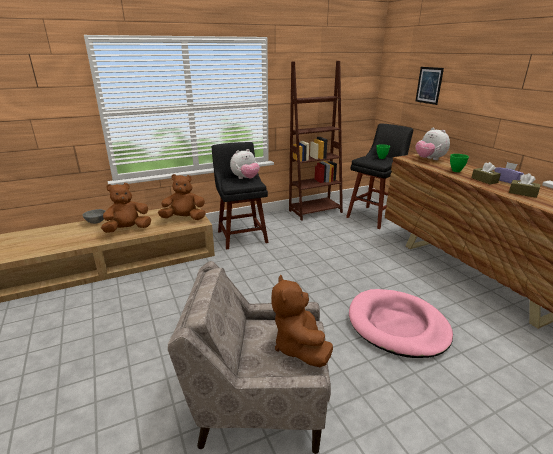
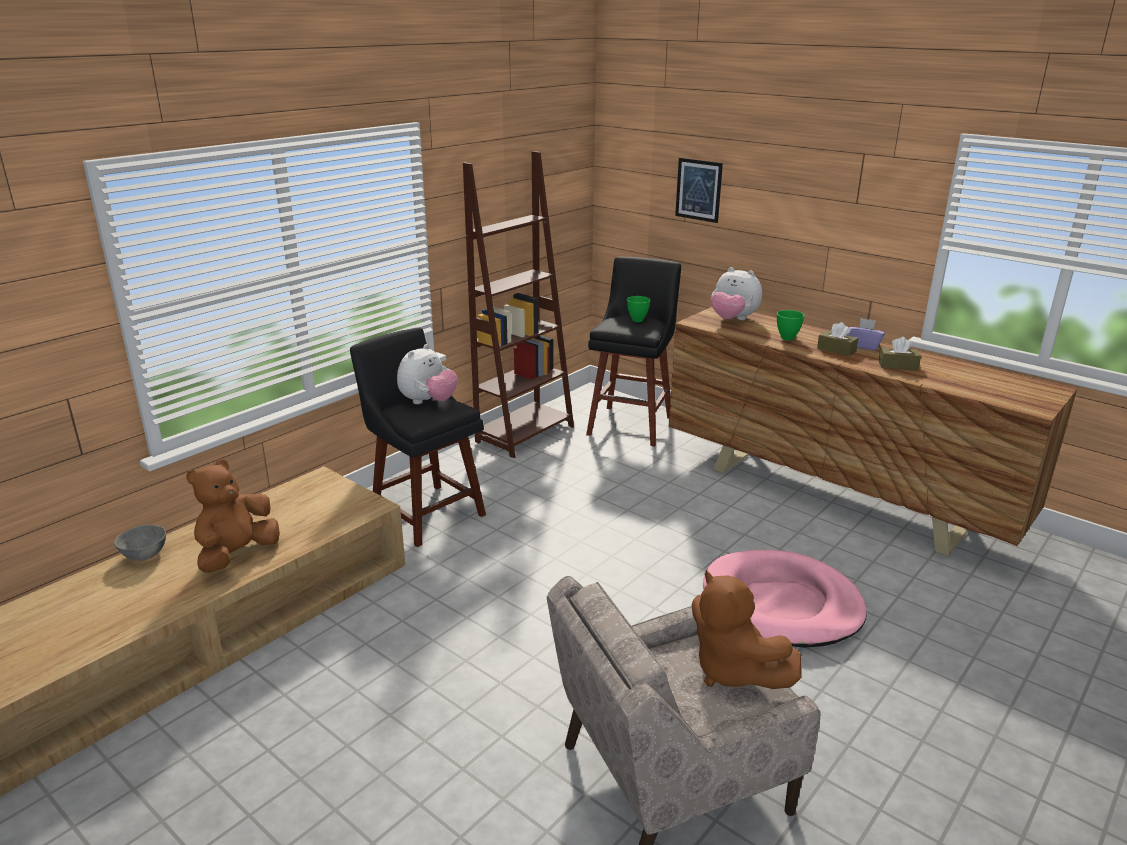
camera: 25 degrees left, 0 degrees up
brown plush toy [158,174,206,220] -> none

